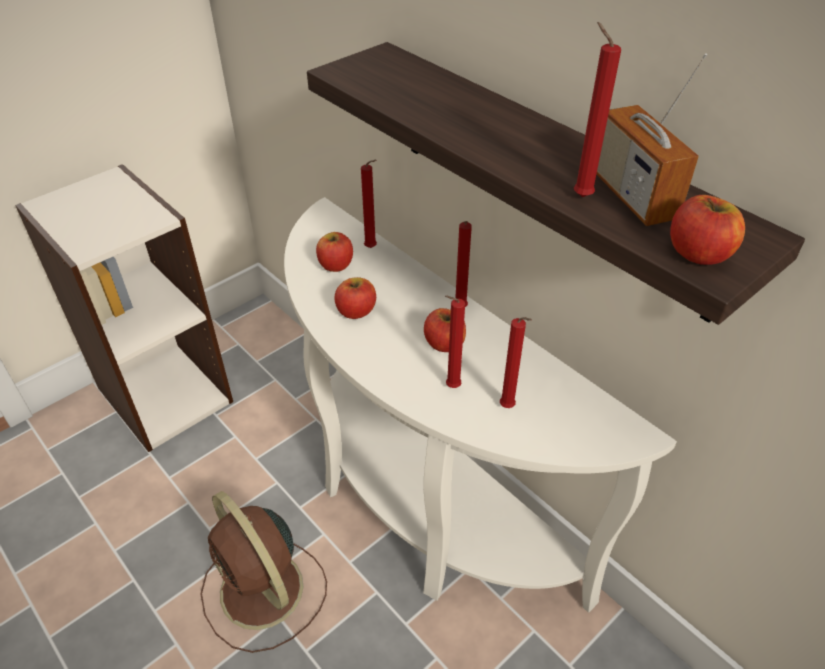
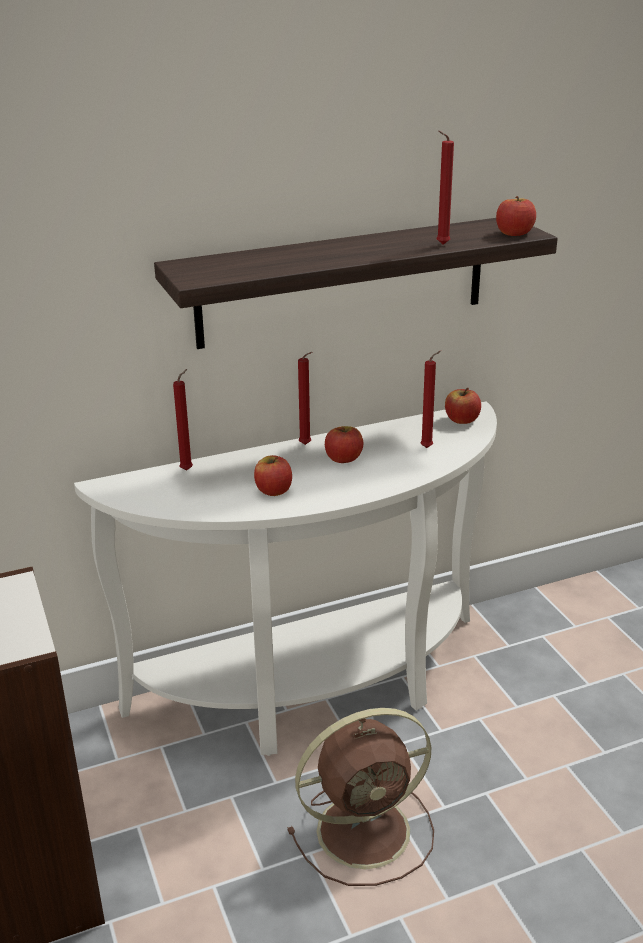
camera: 70 degrees left, 15 degrees down
apple [316,232,353,272] -> apple moved to [445,387,481,424]
red candle [445,296,465,388] -> none
radio [596,53,707,226] -> none

